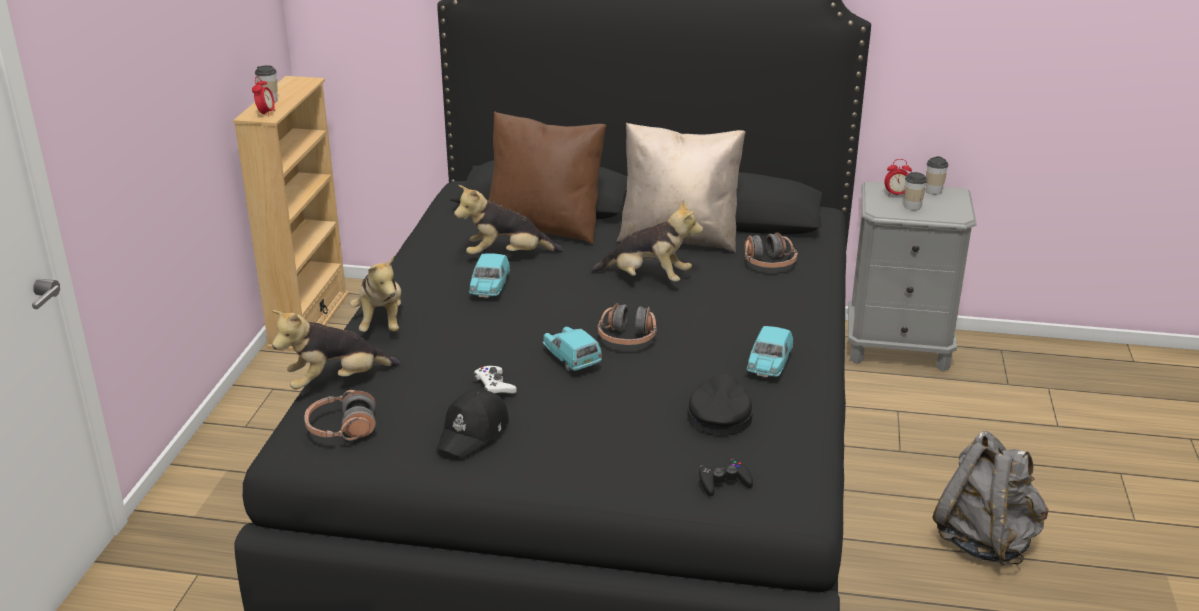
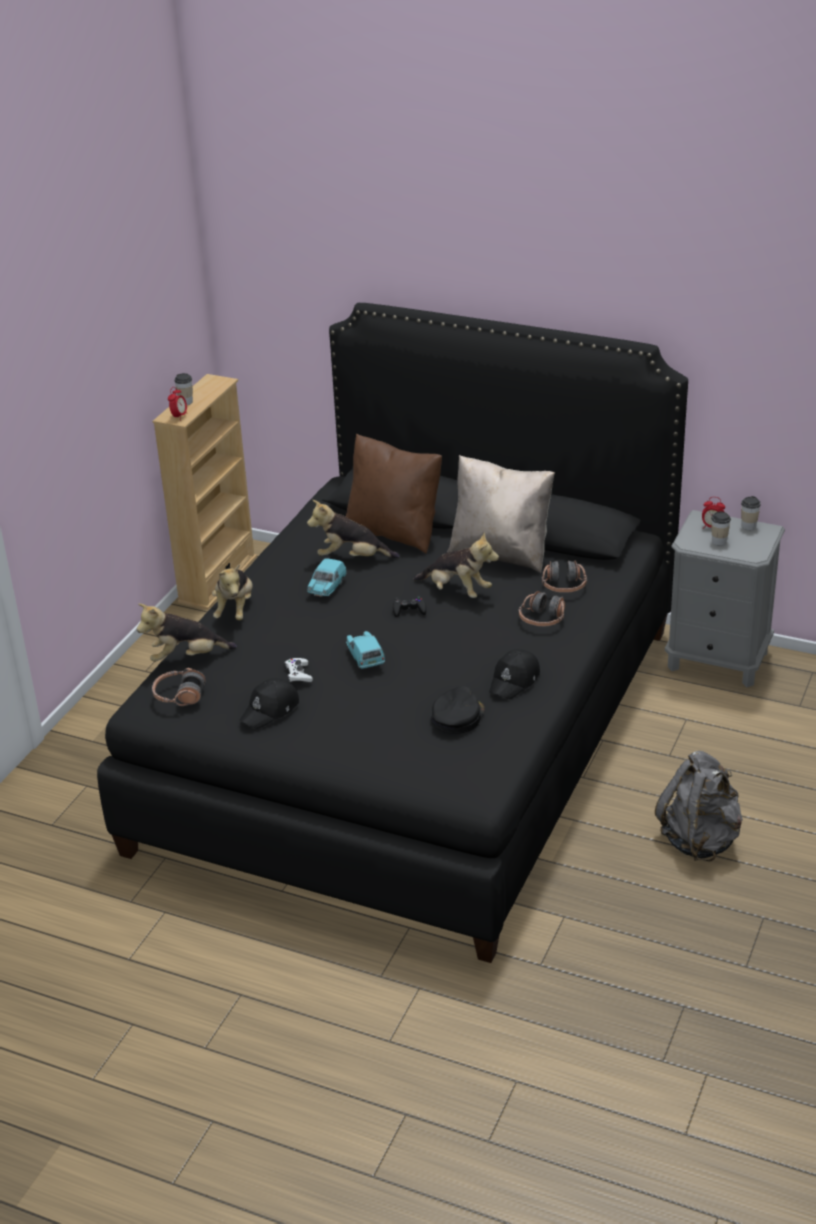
camera: 15 degrees right, 5 degrees up
headphones [597,303,657,345] -> headphones moved to [518,591,565,626]
black game controller [699,459,753,497] -> black game controller moved to [393,596,426,617]
turquoise toy car [746,326,793,378] -> black cap [489,649,540,699]

